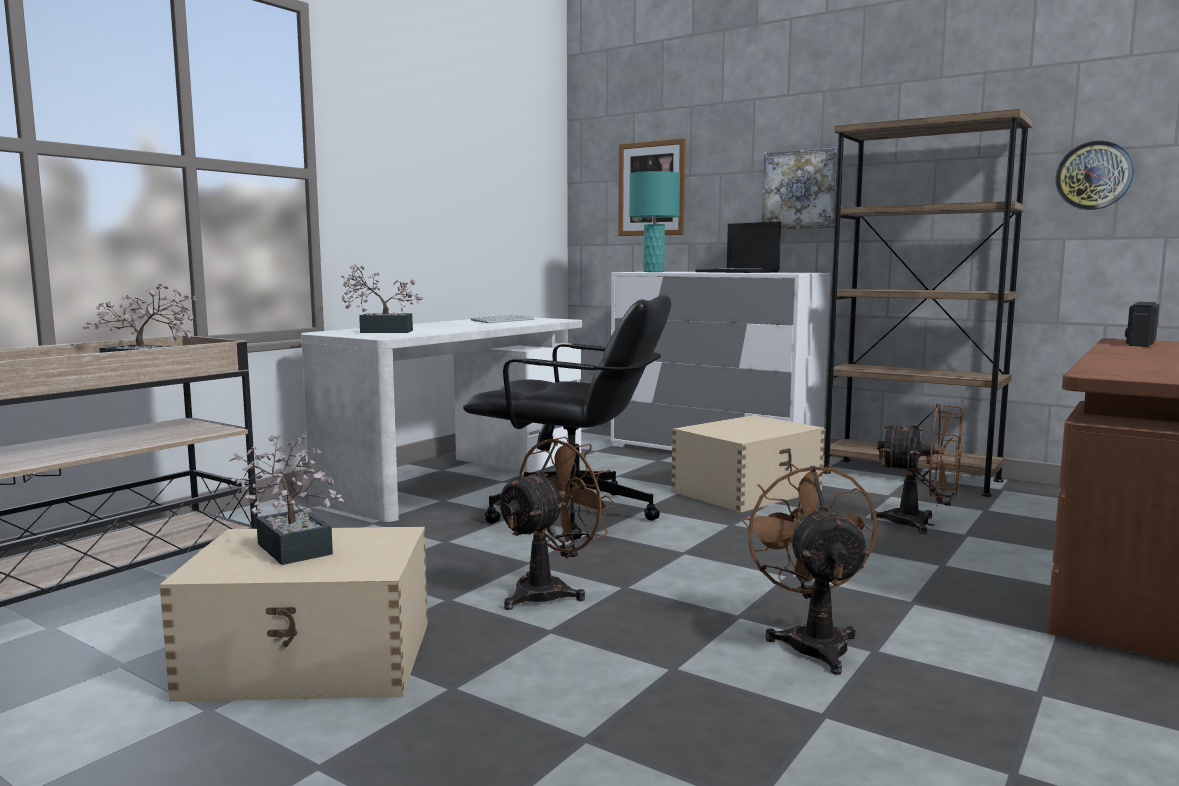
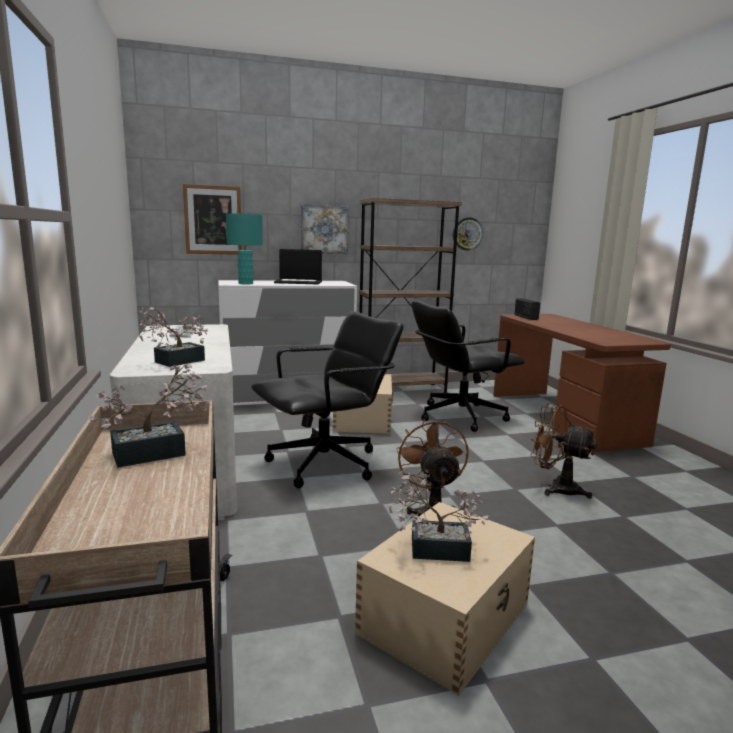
camera: 50 degrees left, 5 degrees up
brown fan [871,404,964,534] -> black office chair [411,300,525,432]

